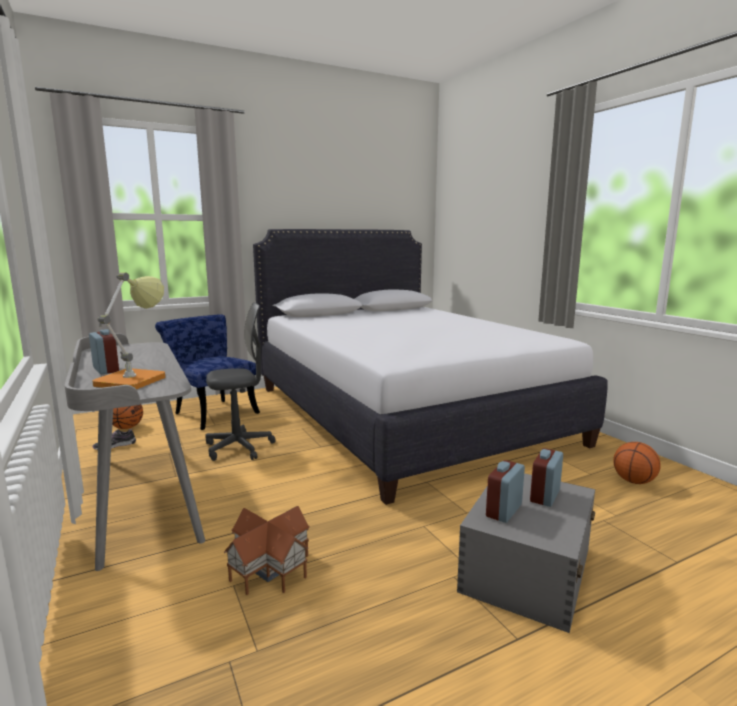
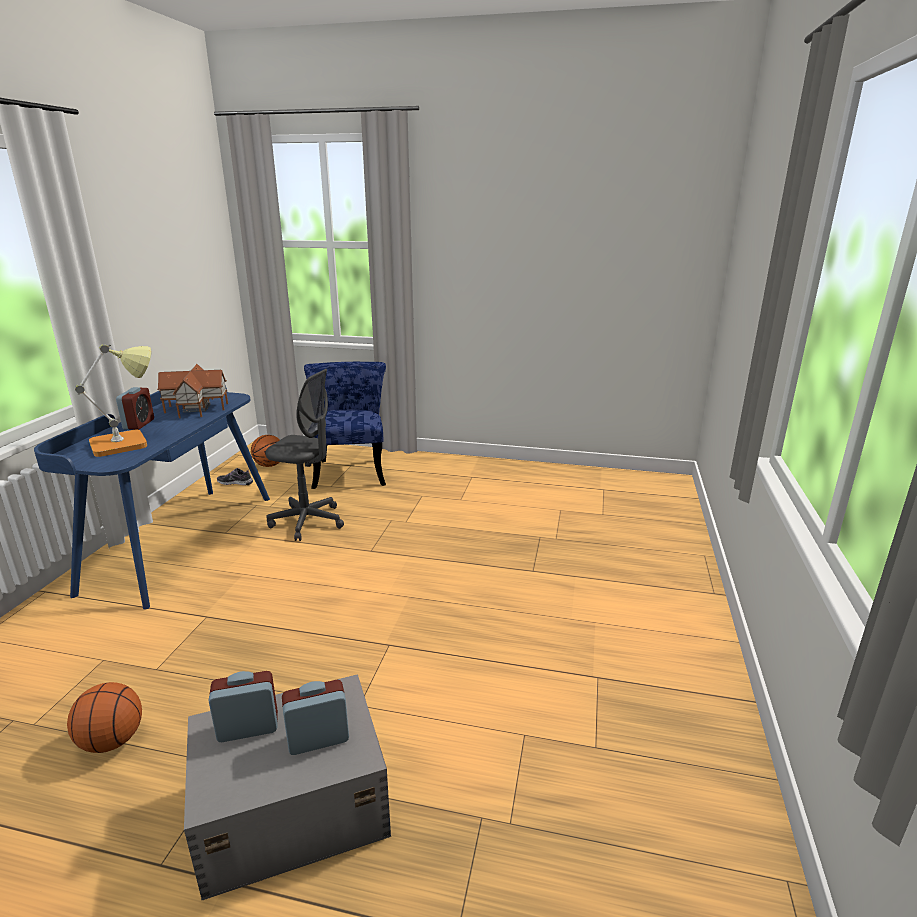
camera: 40 degrees right, 10 degrees up
grey desk [64,333,205,571] -> blue desk [34,385,270,610]
toy house [224,506,310,595] -> toy house moved to [157,364,228,418]
white bed [253,229,608,505] -> none
basketball [613,442,661,484] -> basketball moved to [67,682,142,753]

